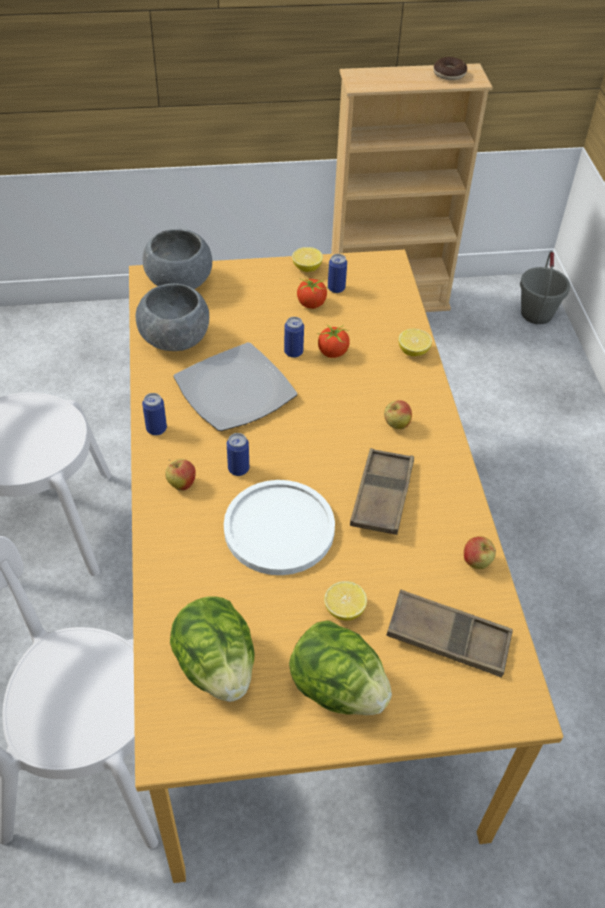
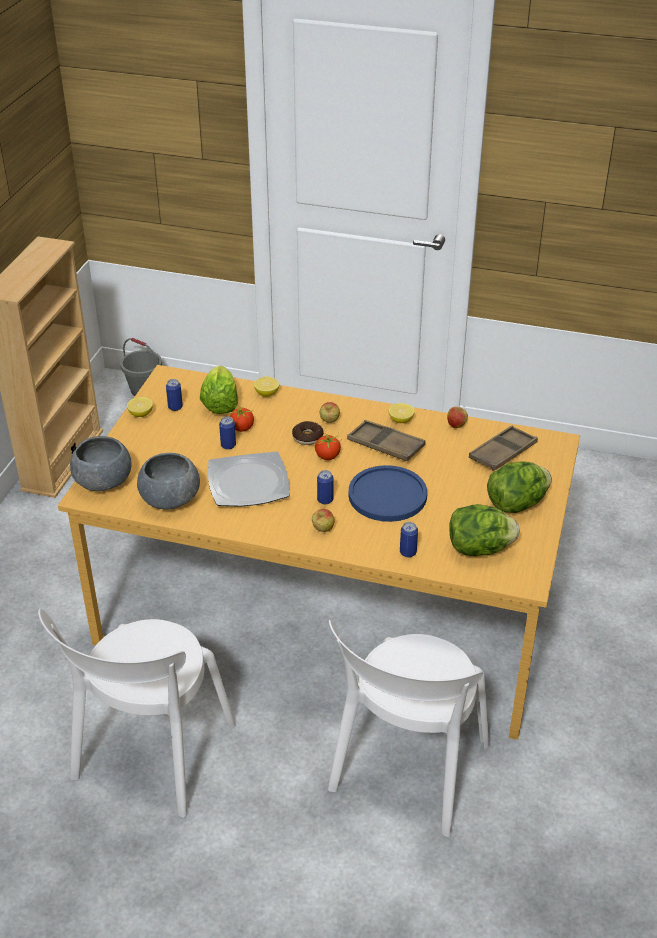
camera: 65 degrees left, 10 degrees down
can [142,393,167,435] -> can moved to [400,522,418,557]
white plate [224,480,335,575] -> blue plate [349,465,427,522]
tomato [297,278,327,309] -> tomato moved to [315,433,342,460]
lemon [324,581,367,621] -> lemon moved to [389,403,415,423]
donut [433,57,467,80] -> donut moved to [292,421,324,445]
none -> lettuce [200,366,238,414]

